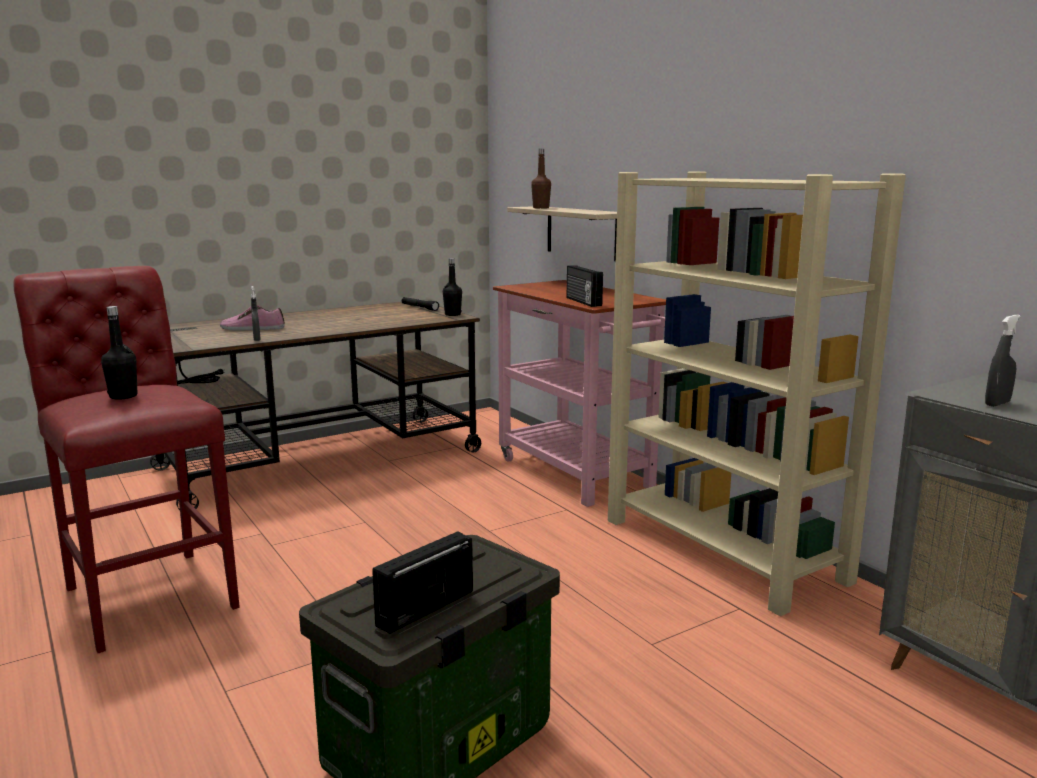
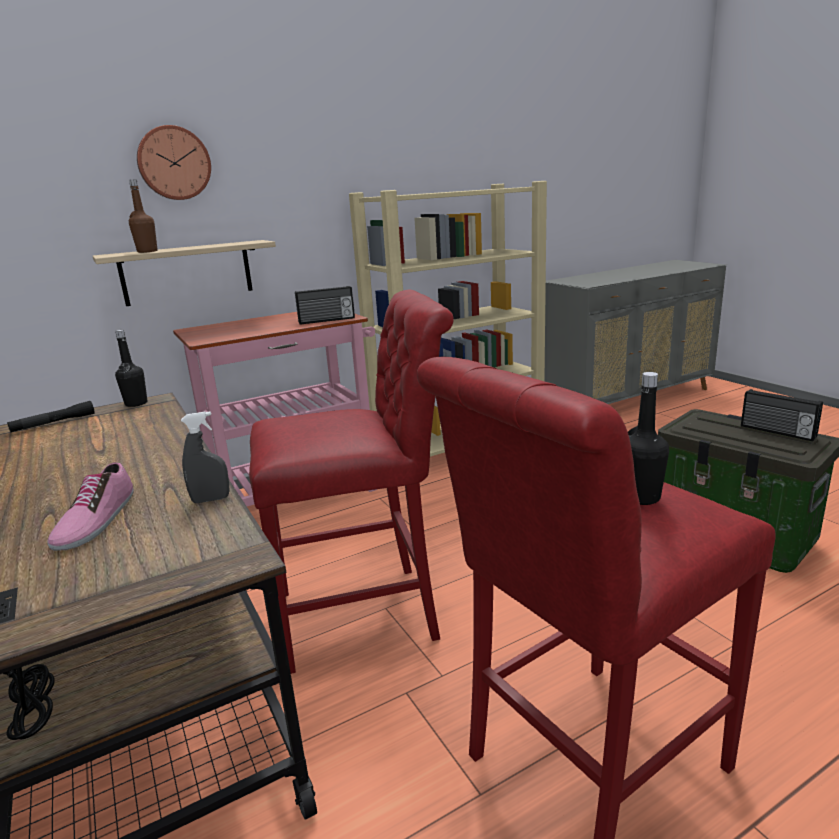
camera: 85 degrees left, 5 degrees up
grey spray bottle [985,315,1021,407] -> none
none -> wall clock [137,125,211,200]
none -> red stool [249,290,454,674]

